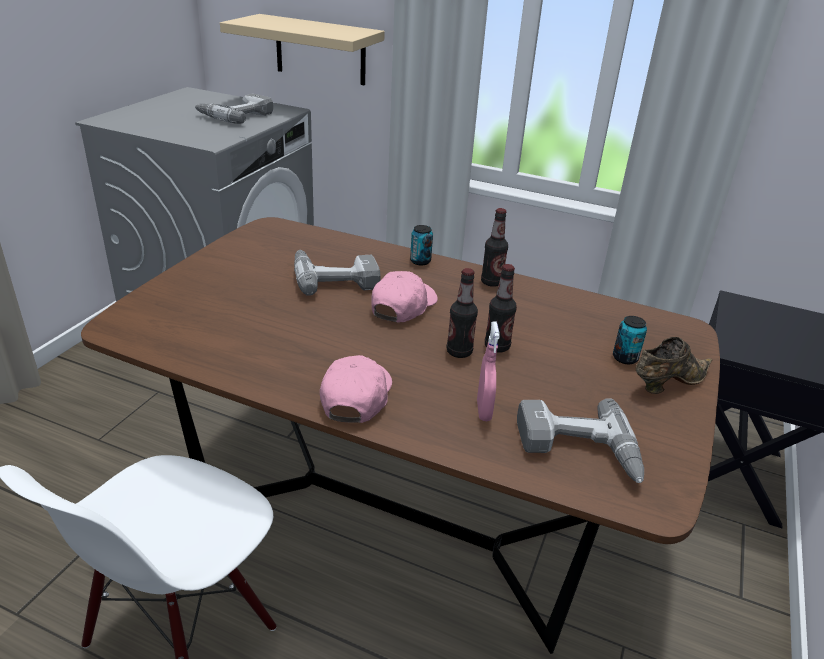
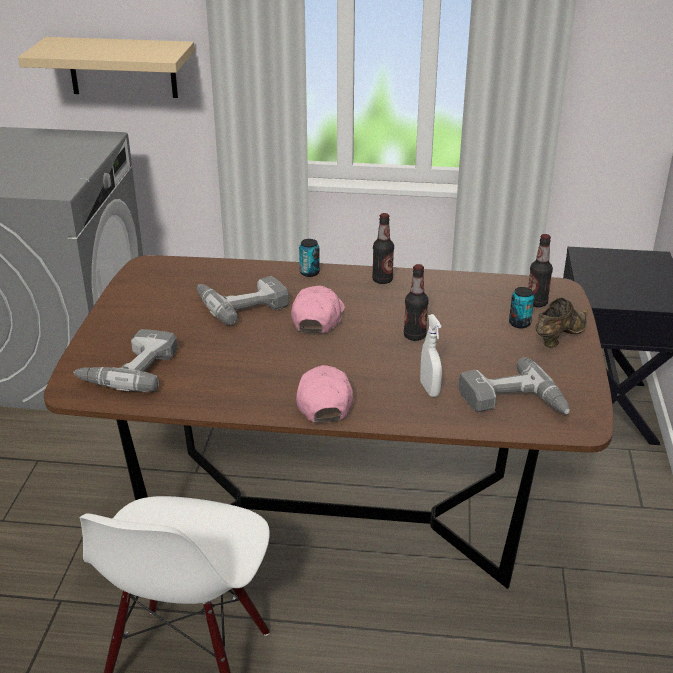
camera: 15 degrees left, 0 degrees up
power drill [195,94,273,124] -> power drill moved to [73,329,178,392]
bottle [447,268,478,358] -> bottle moved to [528,234,553,307]
pink spray bottle [477,322,500,421] -> white spray bottle [420,314,442,397]

